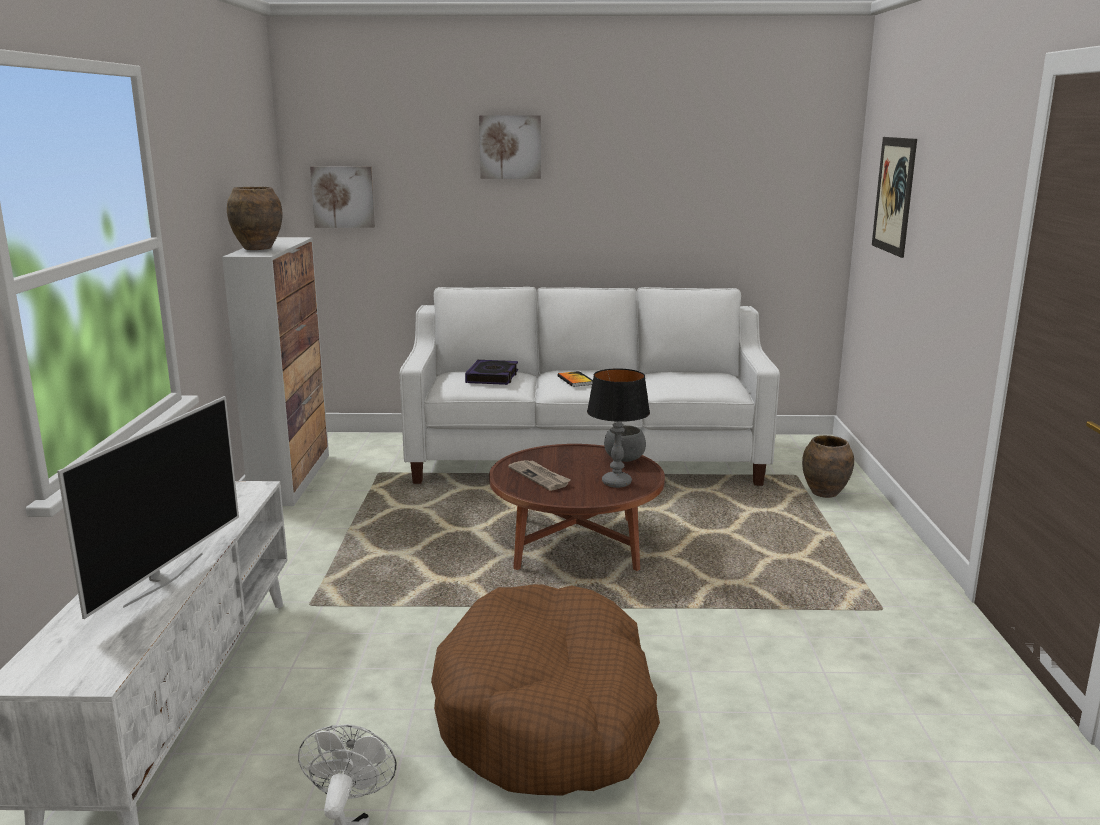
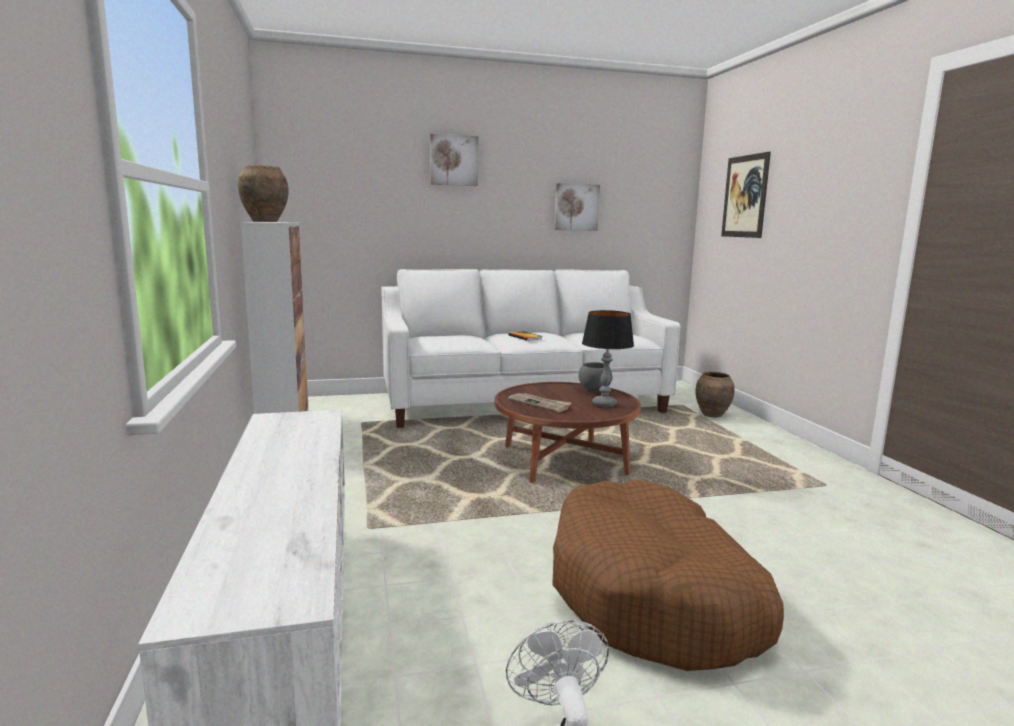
camera: 15 degrees left, 5 degrees down
television [57,396,239,619] -> none
picture [310,166,375,228] -> picture moved to [554,183,600,231]
book [465,360,518,385] -> none

